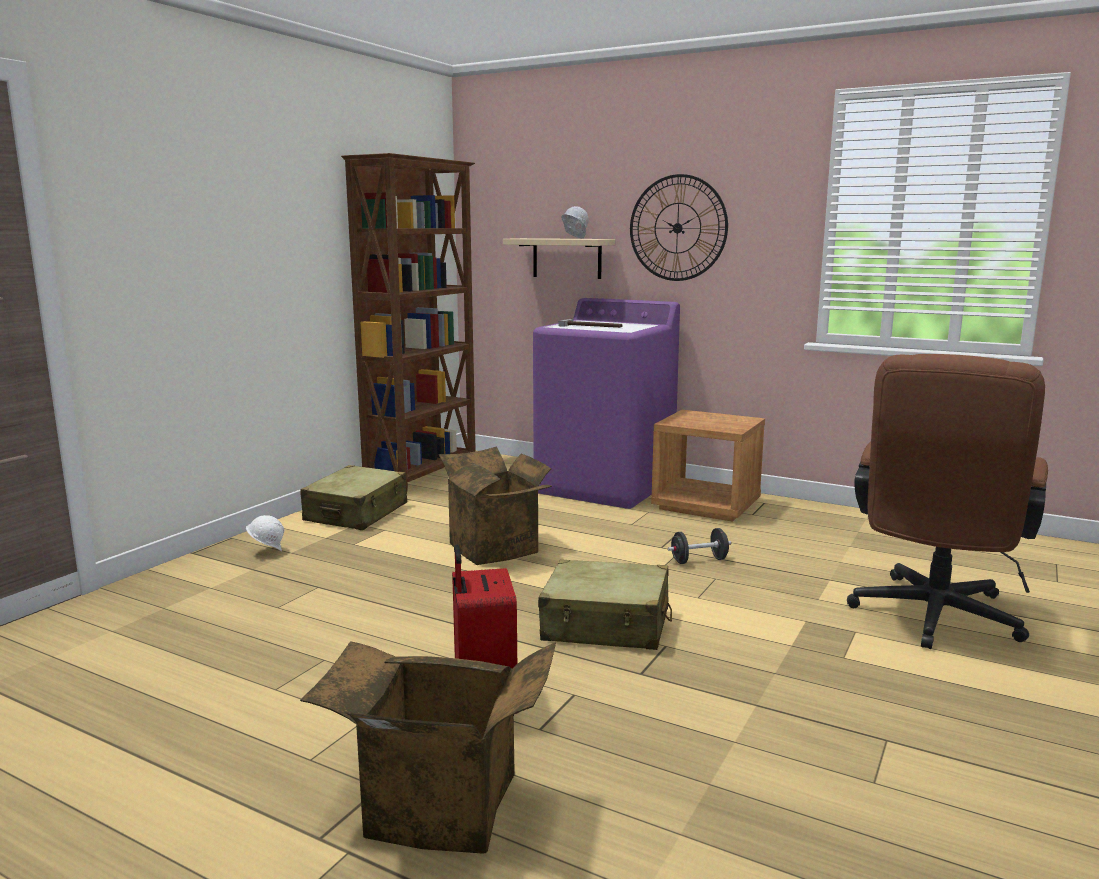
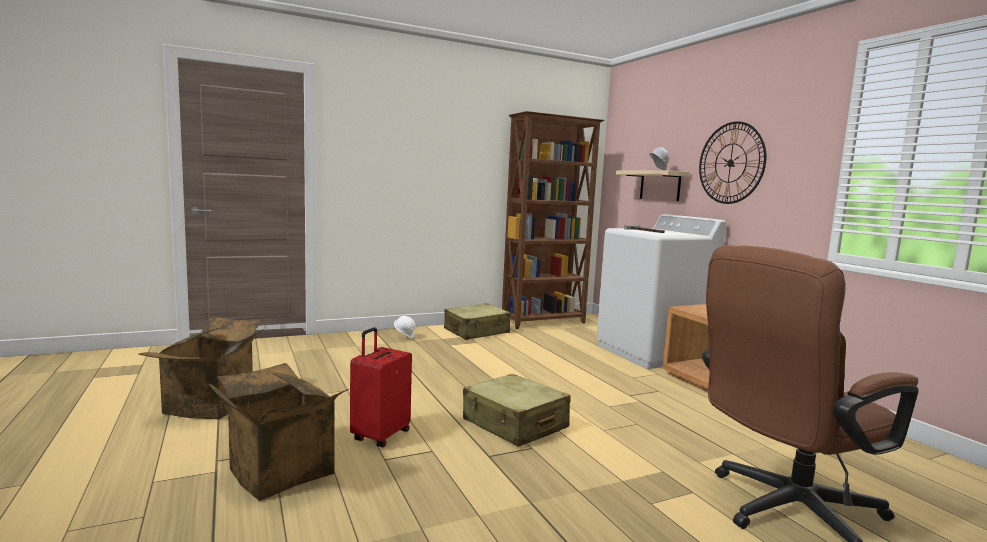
camera: 35 degrees right, 5 degrees down
cardboard box [438,446,552,565] -> cardboard box moved to [138,316,264,419]
purple washing machine [533,298,680,509] -> white washing machine [596,214,726,369]
black dumbbell [668,528,731,564] -> none

